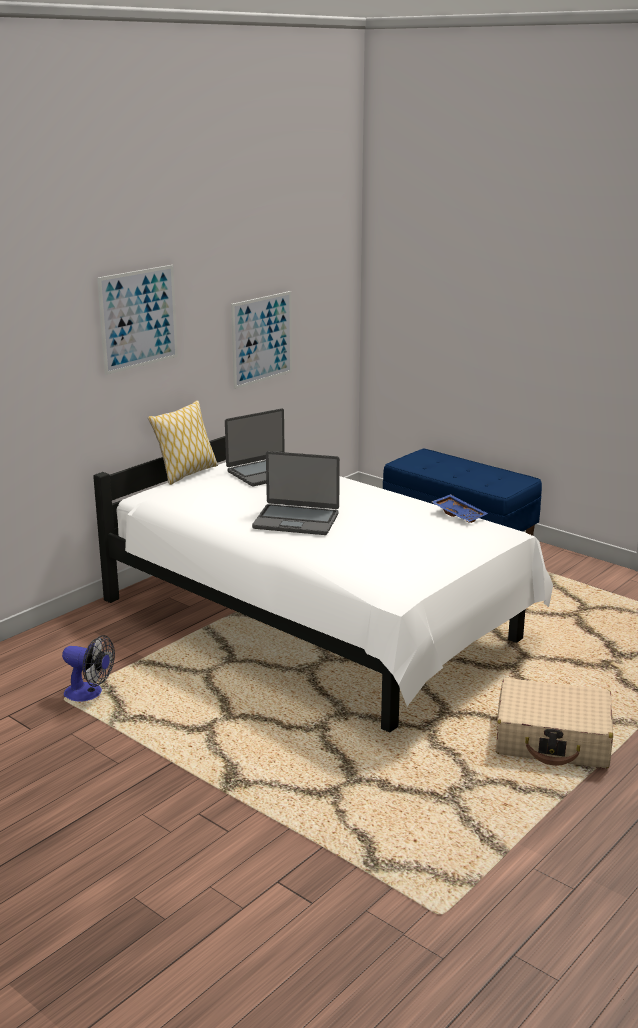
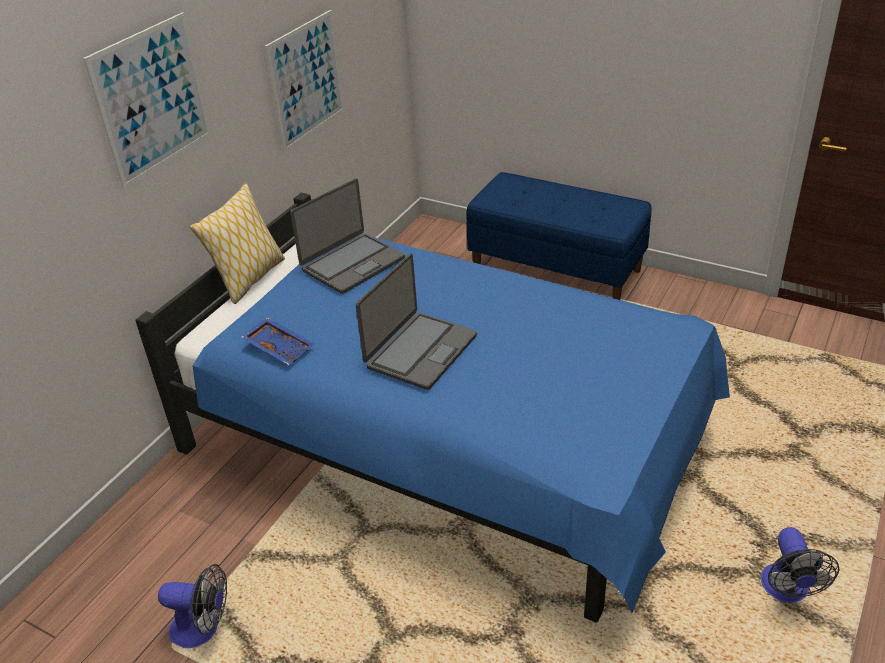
camera: 10 degrees left, 15 degrees up
white bed [93,436,553,732] -> blue bed [136,192,730,623]
laptop [252,451,340,535] -> laptop turned 60 degrees counterclockwise [356,254,477,390]
blue tray [432,494,488,523] -> blue tray moved to [241,317,314,365]
beige suitcase [496,678,613,769] -> fan [761,527,840,603]

